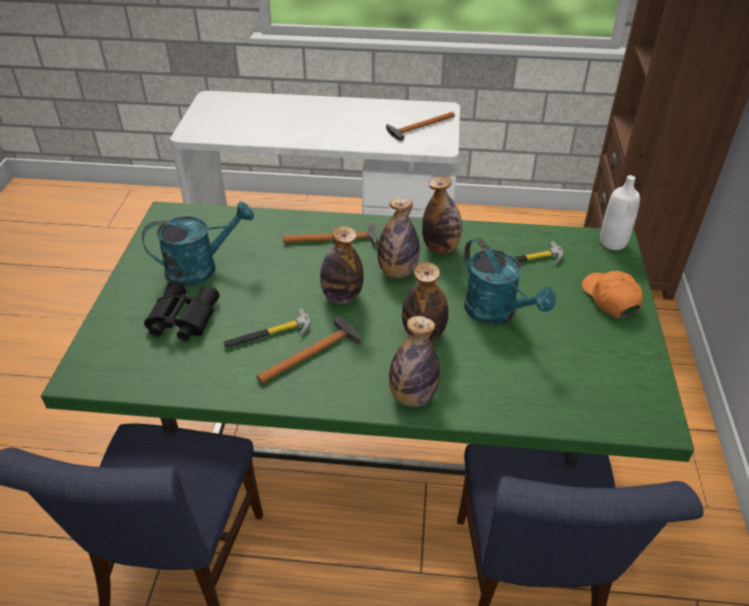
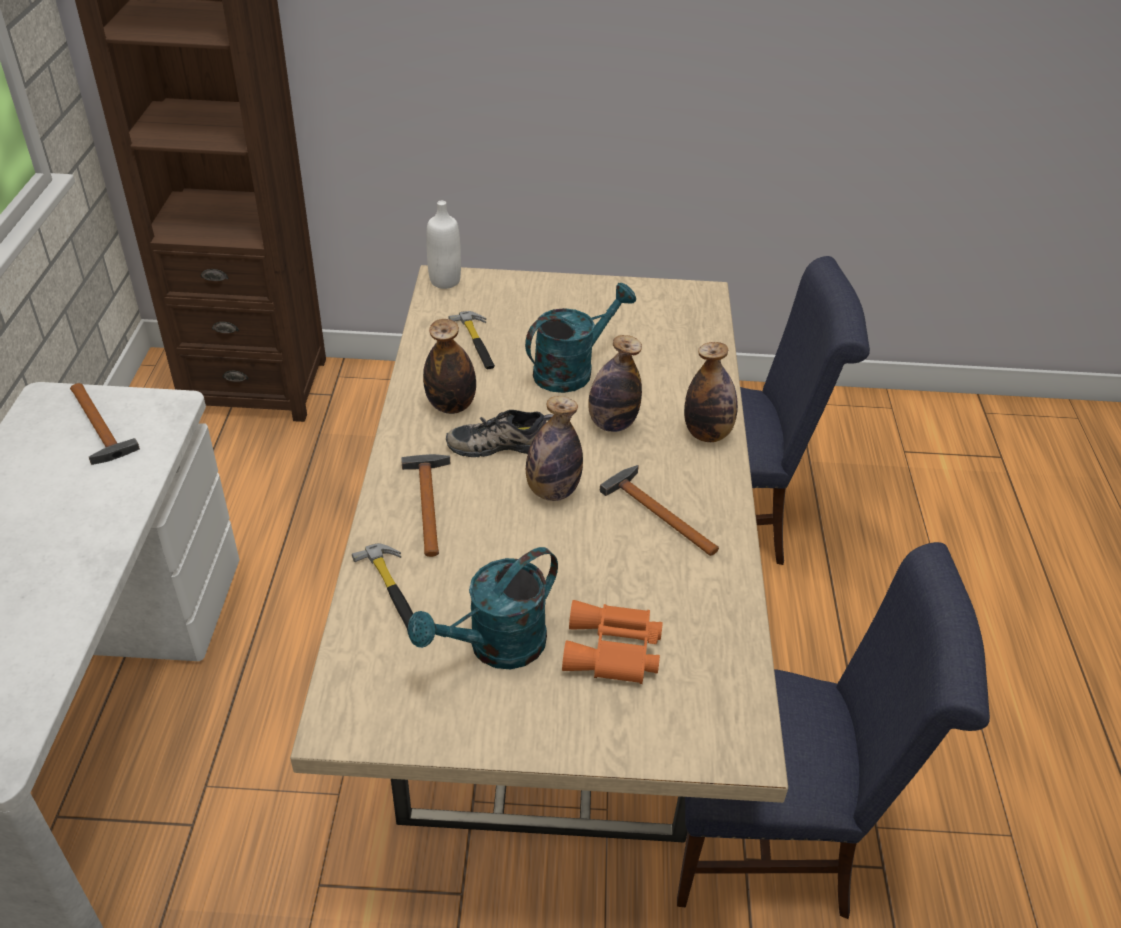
camera: 95 degrees left, 0 degrees up
green dining table [41,201,694,475] -> beige dining table [290,265,788,842]
turquoise watering can [142,202,254,286] -> turquoise watering can turned 105 degrees counterclockwise [407,547,558,670]
black binoculars [144,281,219,341] -> orange binoculars [562,600,663,684]
hammer [223,308,310,348] -> hammer moved to [352,543,413,631]
bottle [377,198,420,278] -> shoe [446,410,553,457]
orange cap [582,271,643,318] -> none

